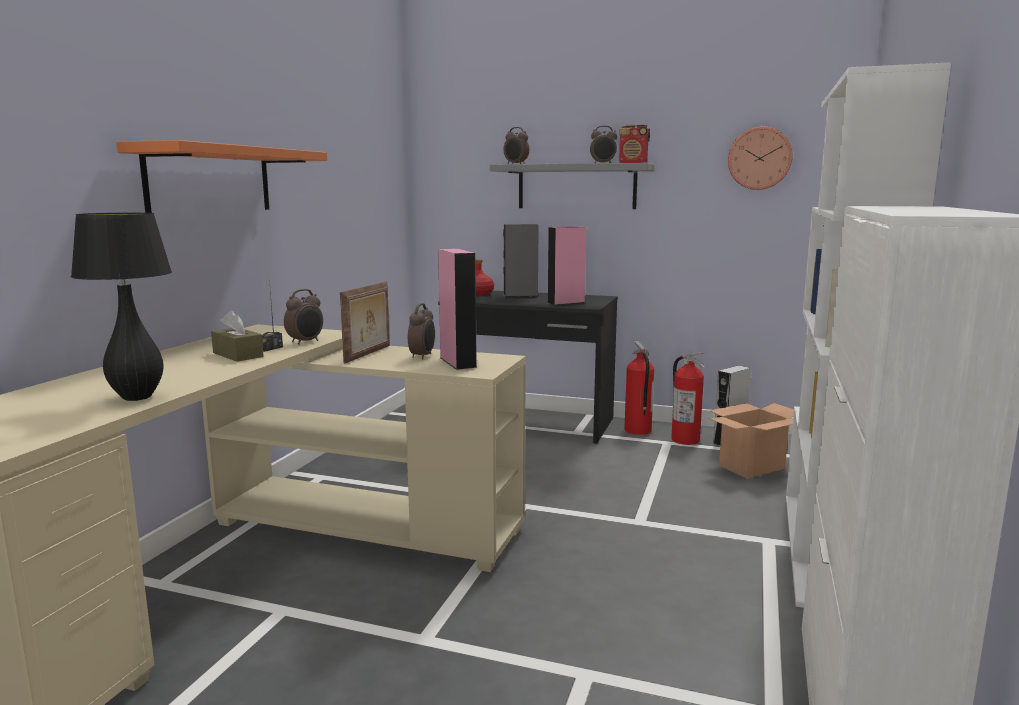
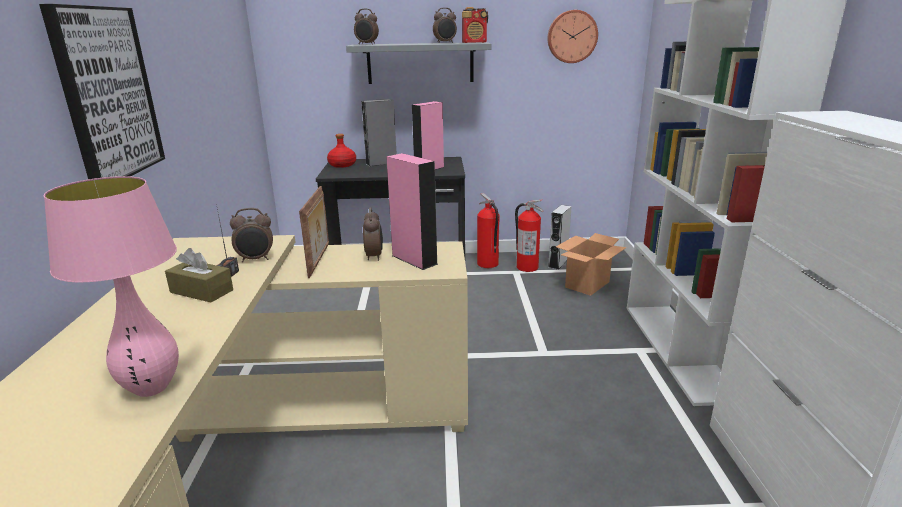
camera: 20 degrees left, 10 degrees up
black table lamp [71,213,172,401] -> pink table lamp [43,176,179,397]
orange shelf [116,140,327,213] -> picture [39,4,165,179]
alarm clock [284,289,323,345] -> alarm clock turned 60 degrees clockwise [230,208,273,262]

